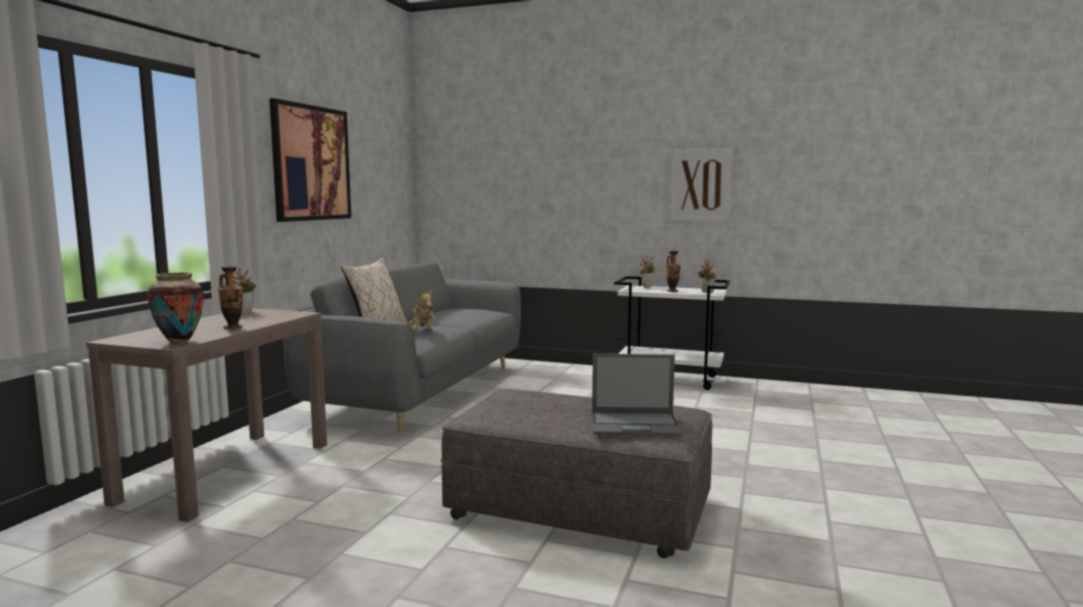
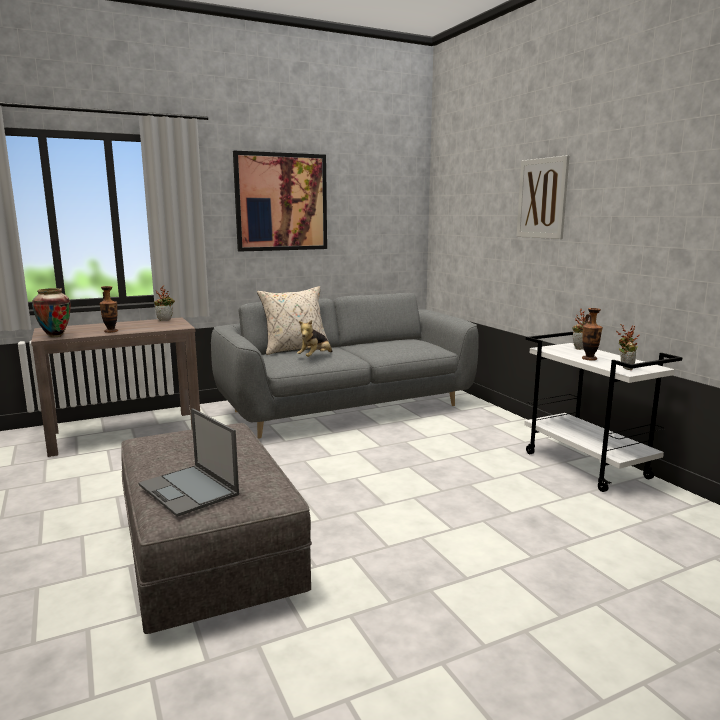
camera: 45 degrees right, 5 degrees up
picture [671,148,733,221] -> picture moved to [517,155,569,239]

